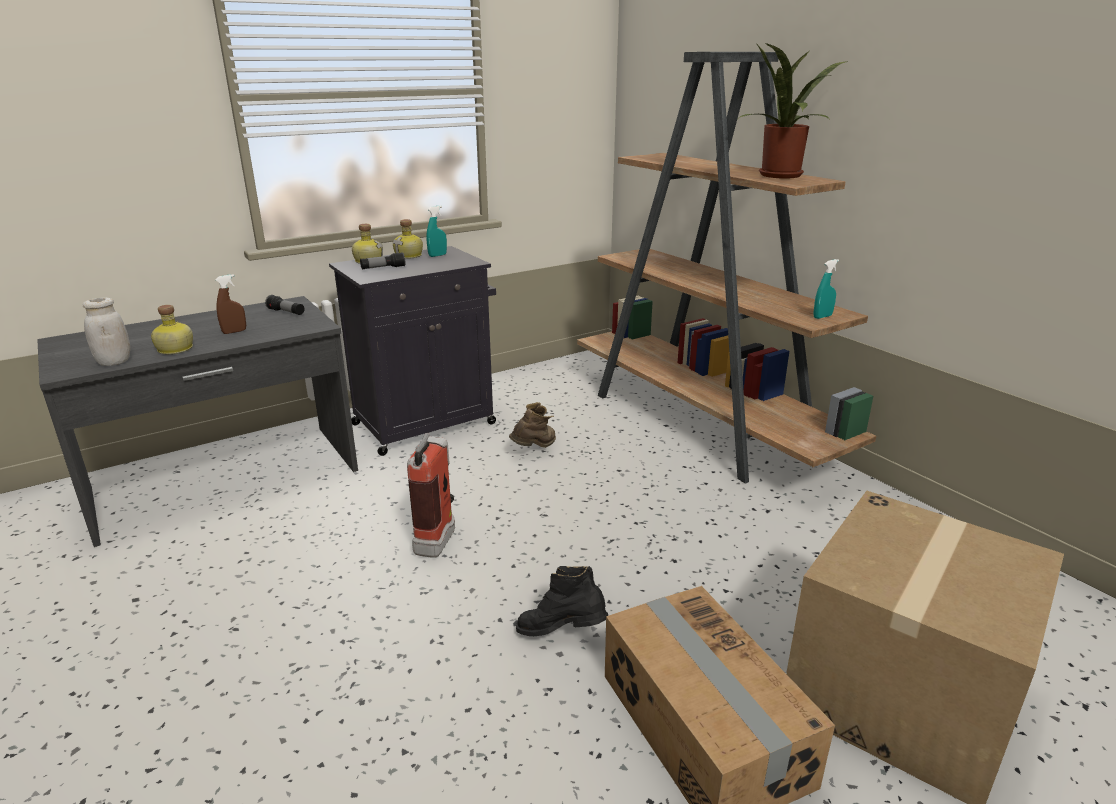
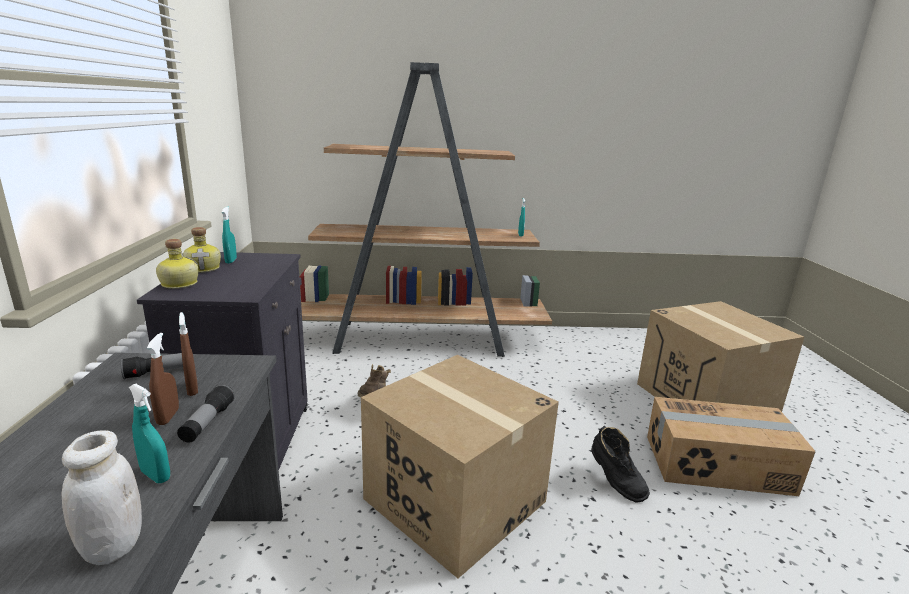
camera: 60 degrees left, 5 degrees down
bottle [151,305,193,354] -> turquoise spray bottle [129,384,170,483]
flashlight [360,252,405,270] -> flashlight moved to [177,384,235,443]
fire extinguisher [407,433,455,558] -> cardboard box [361,355,559,578]
black boot [516,566,608,636] -> black boot turned 75 degrees counterclockwise [592,426,650,503]
potted plant [739,43,848,179] -> none
none -> brown spray bottle [179,312,198,396]

